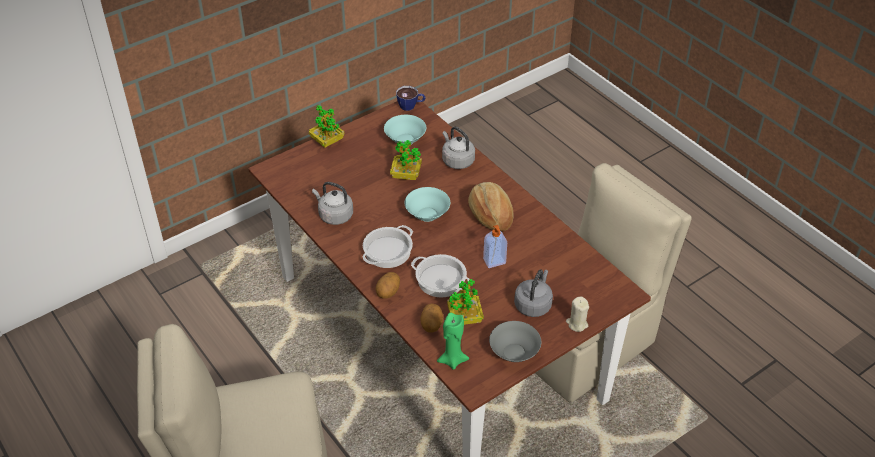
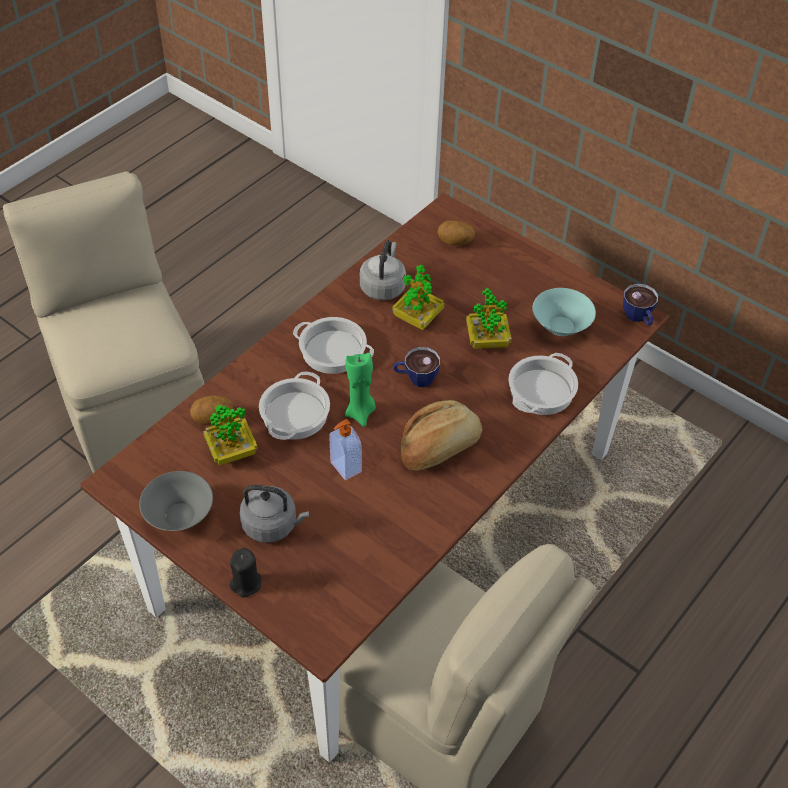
camera: 75 degrees right, 5 degrees up
potted plant [309,105,344,148] -> potted plant moved to [392,265,445,330]
potato [376,272,400,299] -> potato moved to [438,220,475,245]
turquoise bowl [405,187,450,222] -> cup [393,347,440,387]
green candle [437,313,469,370] -> green candle moved to [345,353,376,427]
grey kettle [442,127,475,169] -> cooking pot [508,353,578,415]
beige candle [566,297,589,332] -> black candle [229,548,262,597]

